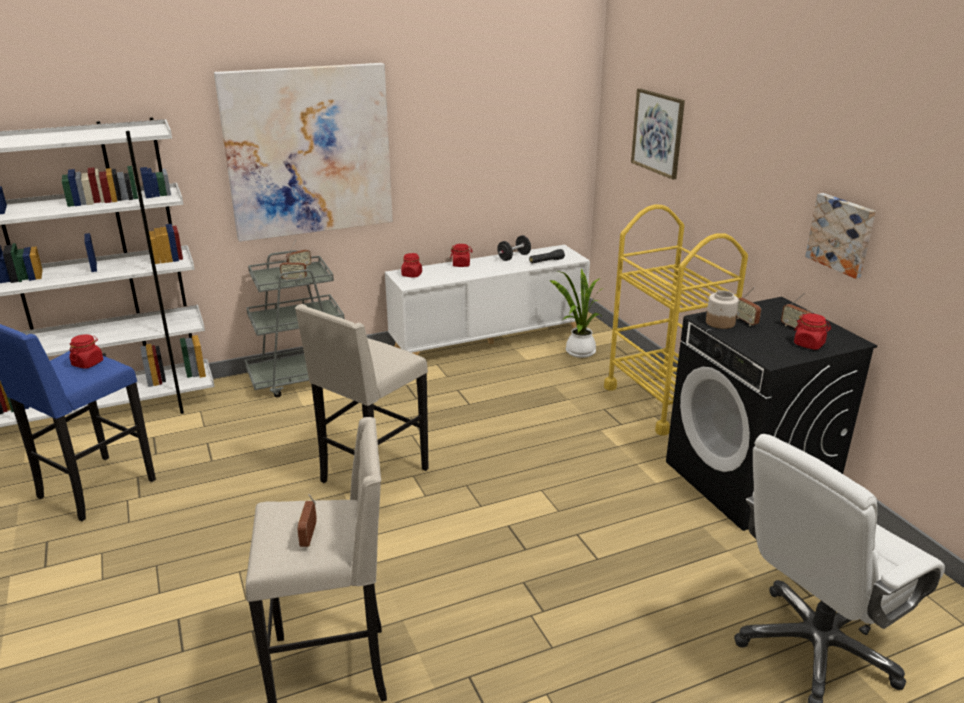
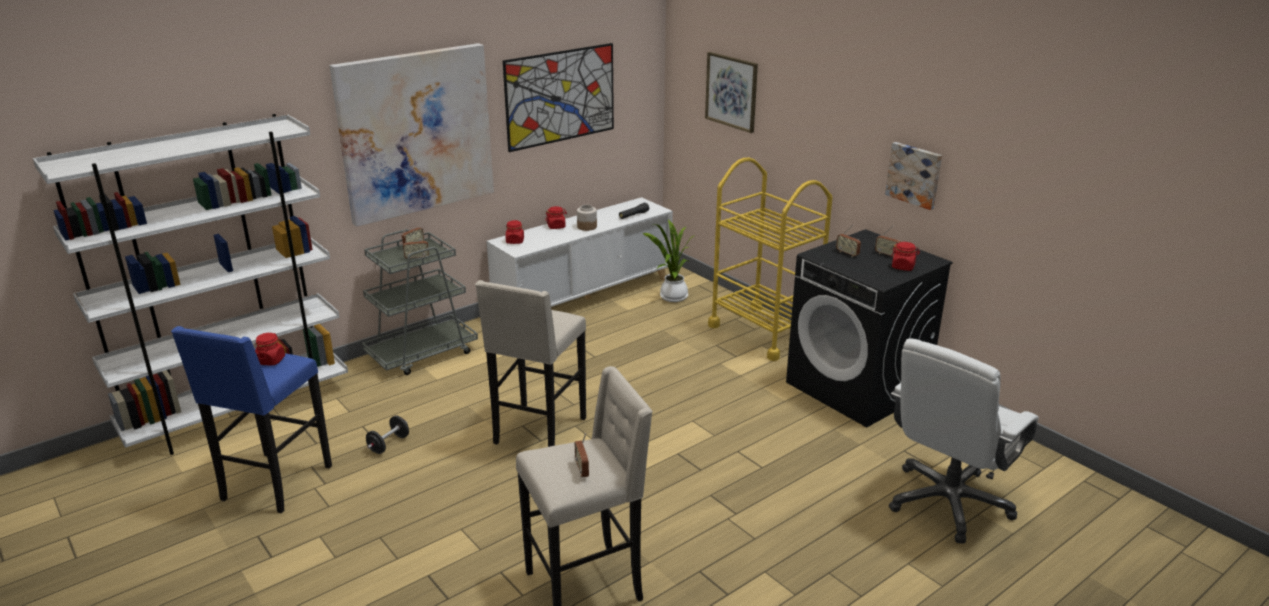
camera: 15 degrees left, 0 degrees up
black dumbbell [497,235,531,261] -> black dumbbell moved to [366,415,409,454]
jar [706,290,739,329] -> jar moved to [577,205,597,231]
none -> picture [503,43,614,152]

